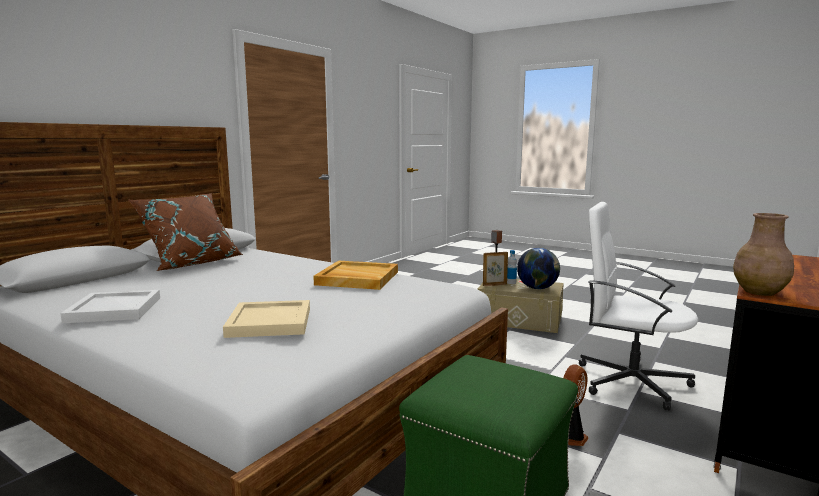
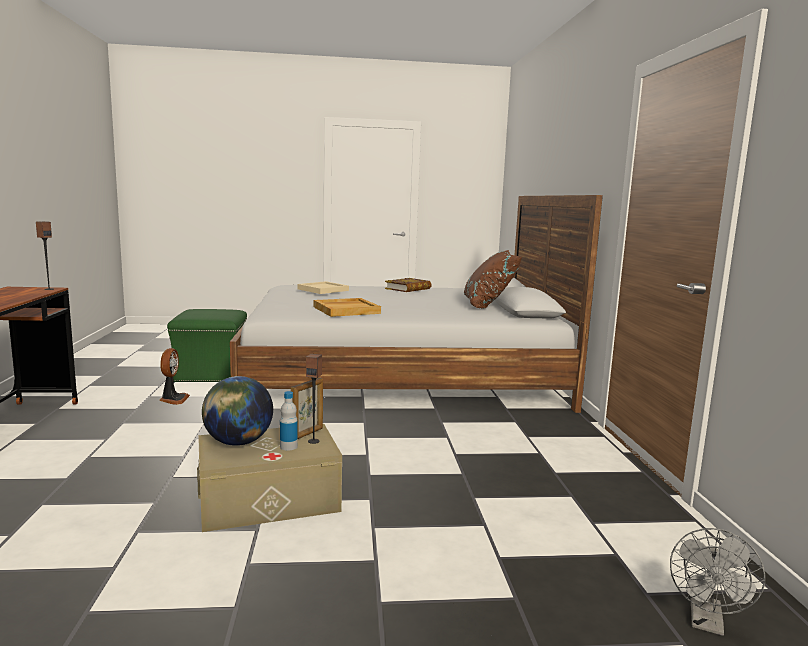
camera: 140 degrees right, 0 degrees up
white tray [60,290,160,323] -> book [385,278,432,292]
white office chair [579,202,698,410] -> none
brown vase [733,213,794,296] -> speaker [36,221,54,290]
none -> grey fan [670,528,765,636]

